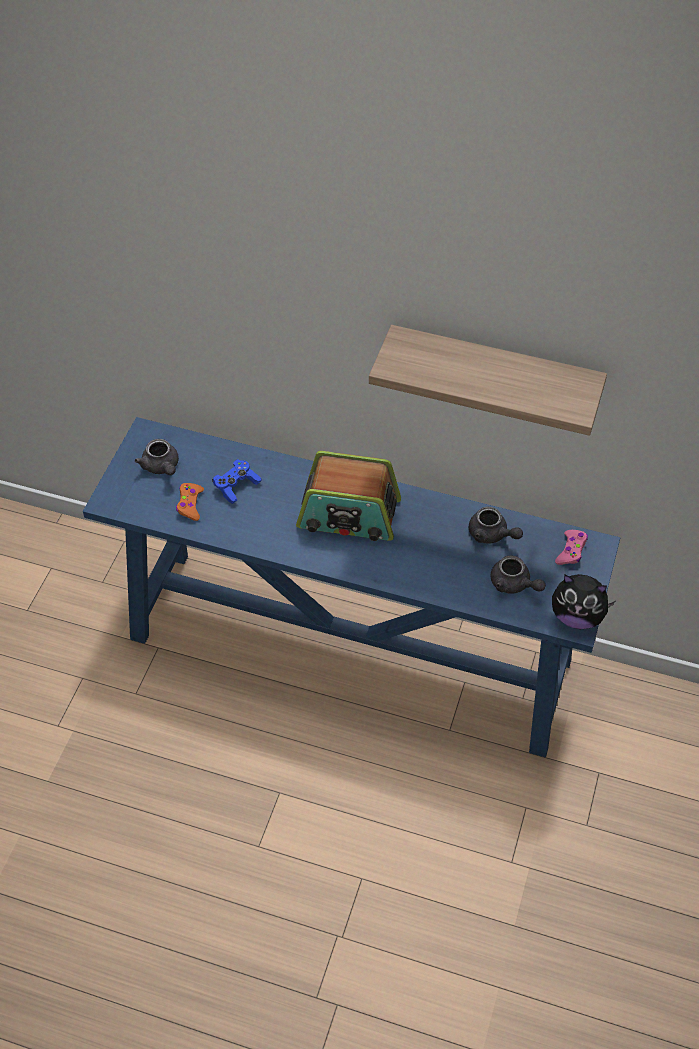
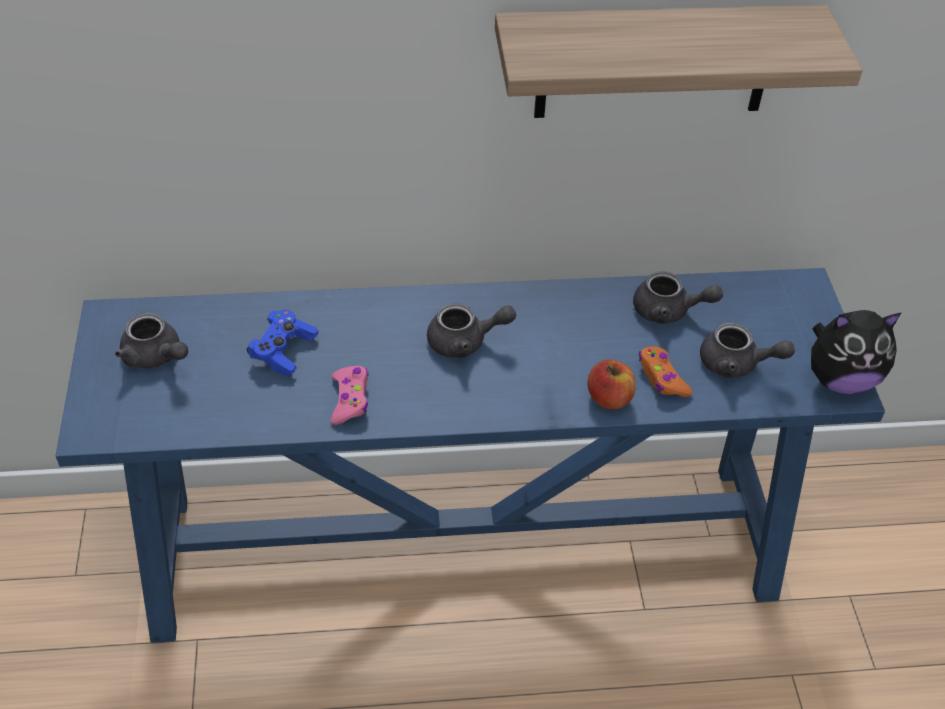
camera: 25 degrees left, 5 degrees down
orange game controller [176,483,204,521] -> orange game controller moved to [639,347,693,397]
radio [296,451,401,541] -> grey teapot [427,303,516,358]
pink game controller [555,530,588,565] -> pink game controller moved to [331,366,369,425]
none -> apple [588,360,636,409]

